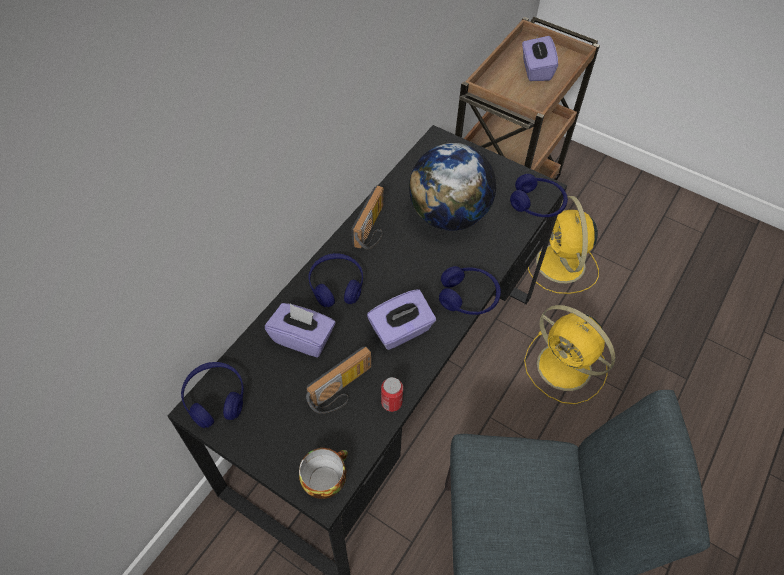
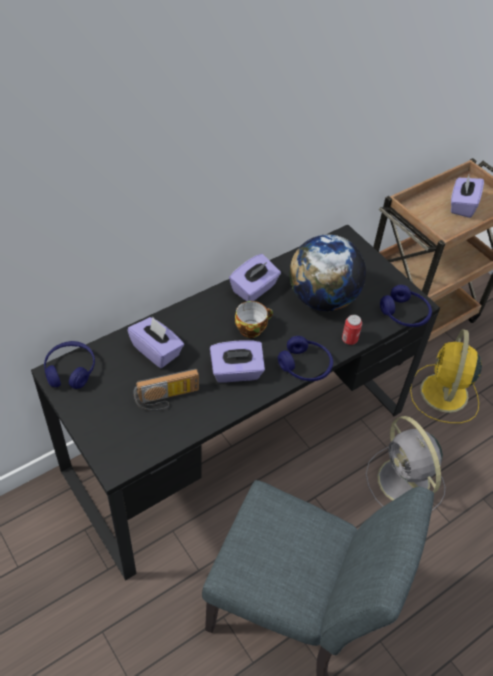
camera: 20 degrees right, 5 degrees down
cup [299,448,348,499] -> cup moved to [235,301,273,338]
blue headphones [308,253,363,307] -> none
radio [351,185,384,249] -> purple tissue box [229,254,281,301]
can [381,377,403,412] -> can moved to [342,315,362,345]
yellow fan [524,305,616,404] -> grey fan [366,416,445,510]

